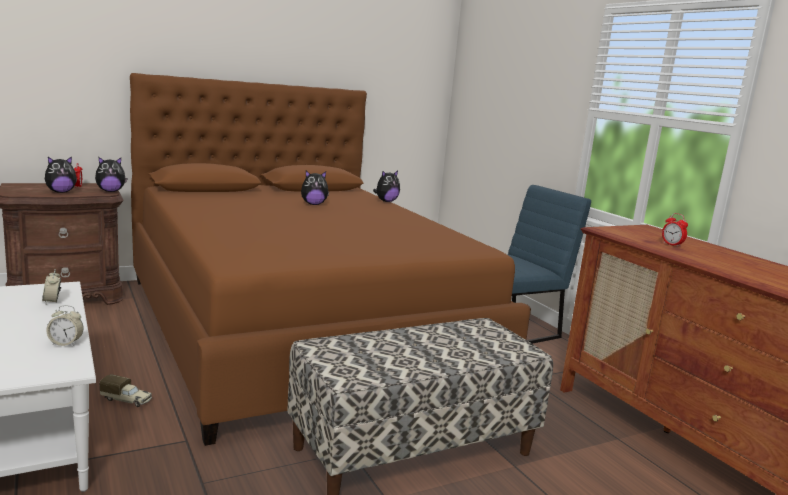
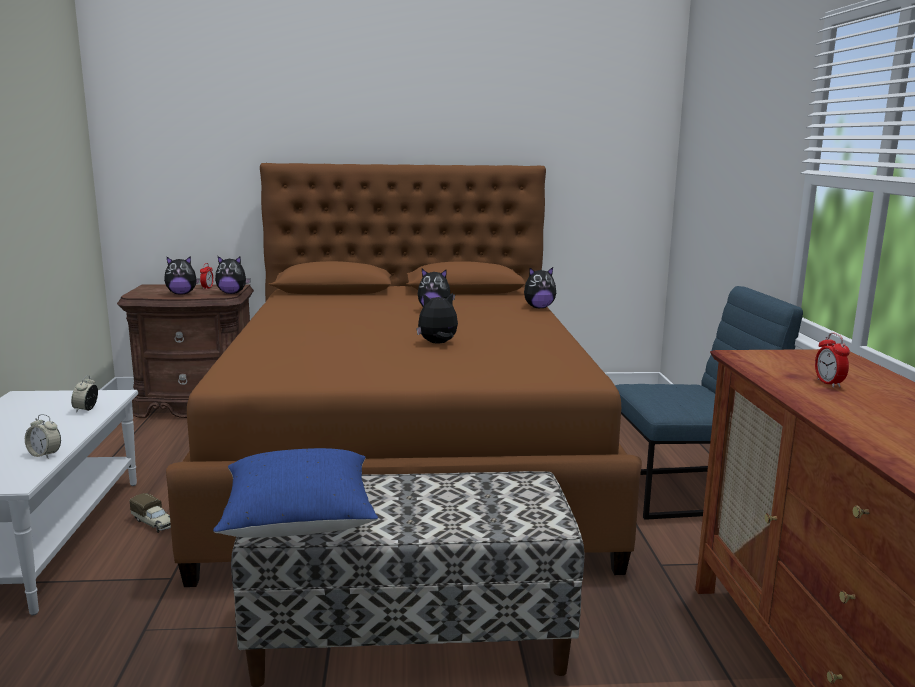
camera: 25 degrees right, 0 degrees up
none -> blue pillow [213,448,378,538]
none -> plush toy [417,293,458,343]

